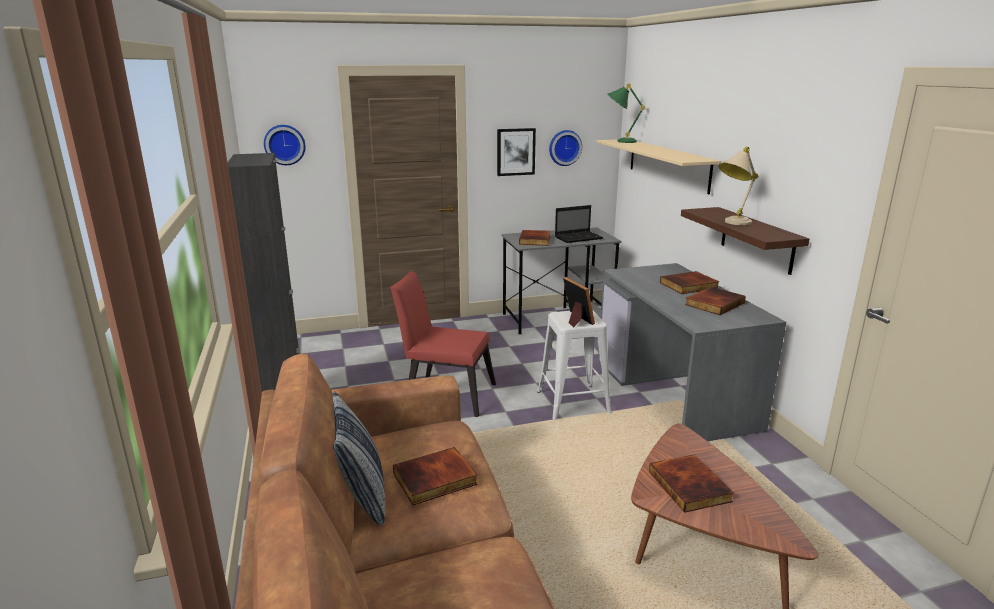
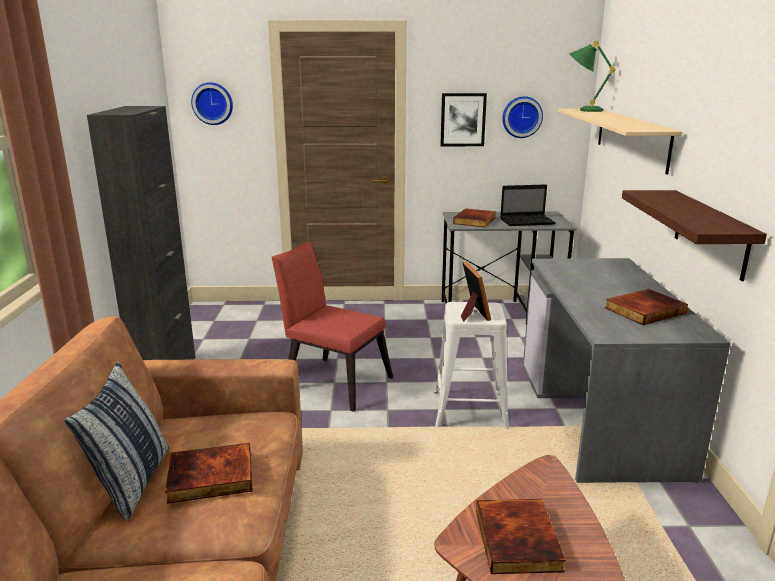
camera: 15 degrees right, 0 degrees up
book [660,271,720,294] -> none
beige table lamp [718,147,758,225] -> none

